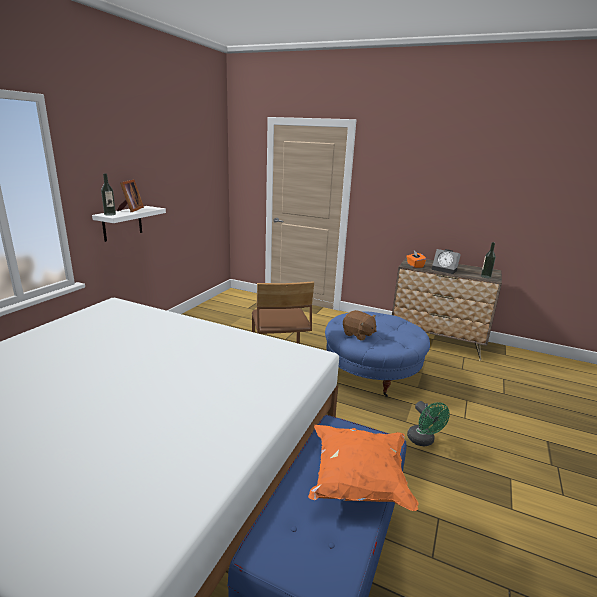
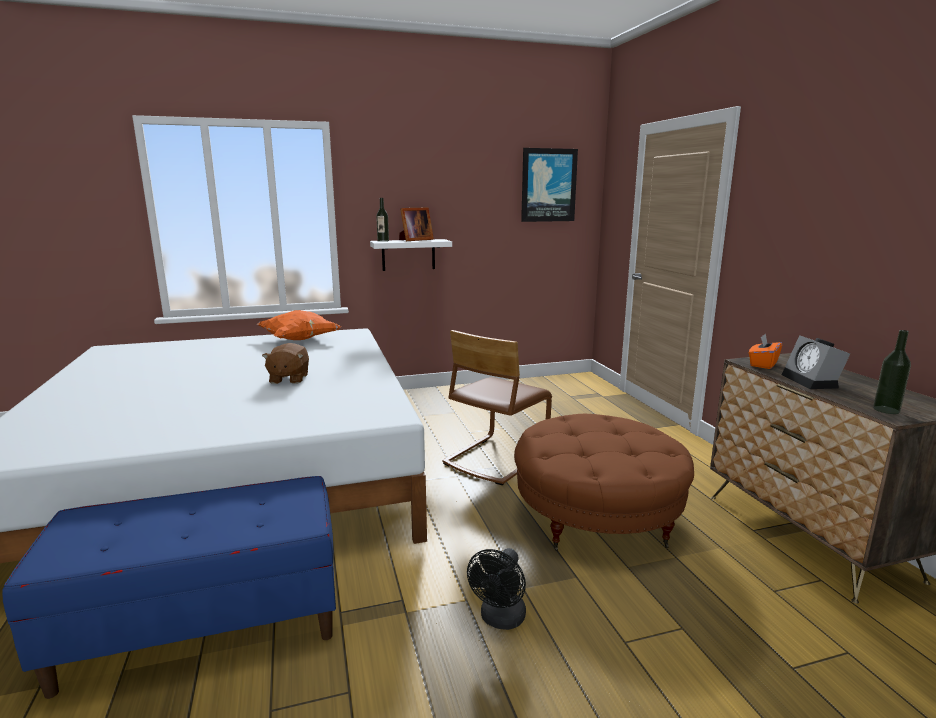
camera: 50 degrees right, 5 degrees down
orange pillow [308,425,419,511] -> orange pillow moved to [256,310,341,340]
blue ottoman [325,311,430,397] -> brown ottoman [514,414,694,551]
brown plush toy [343,310,377,341] -> brown plush toy moved to [262,343,309,384]
green fan [407,401,450,446] -> black fan [467,548,526,630]
none -> picture [521,148,578,222]

